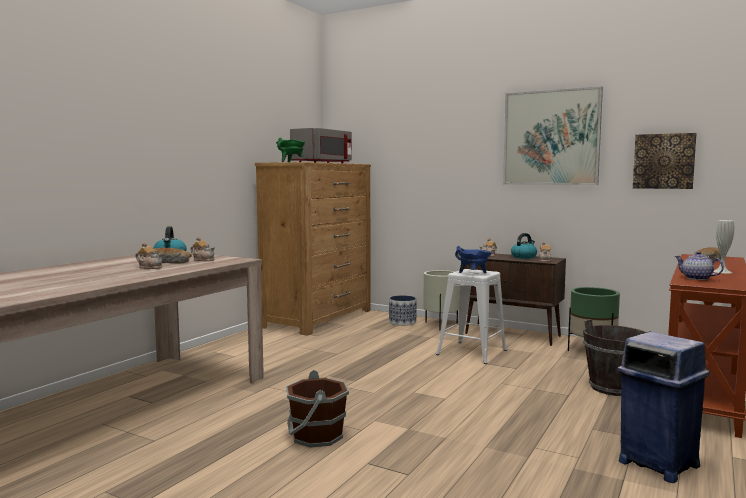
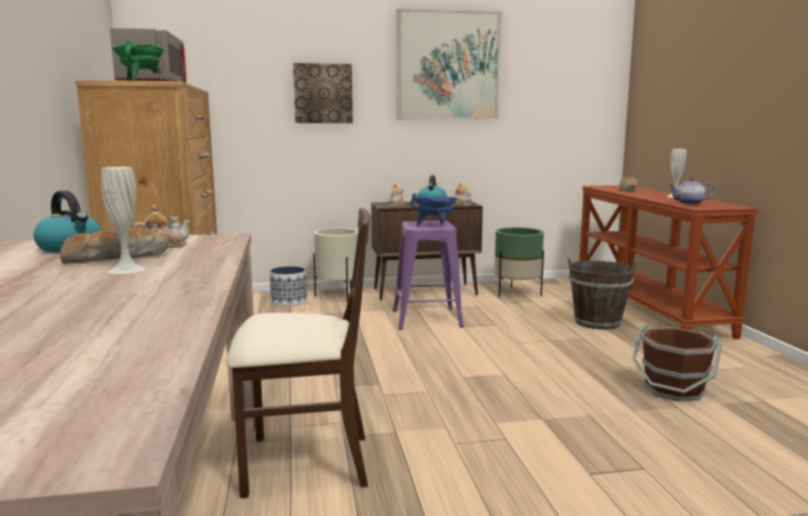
camera: 40 degrees left, 5 degrees up
teapot [135,242,163,269] -> white vase [101,167,145,274]
brown bucket [286,370,349,448] -> brown bucket moved to [632,322,722,402]
white stool [436,269,507,364] -> purple stool [393,221,464,330]
blue trash can [617,332,709,483] -> none
picture [633,133,697,189] -> picture moved to [293,63,353,123]
none -> beige chair [226,208,370,498]

